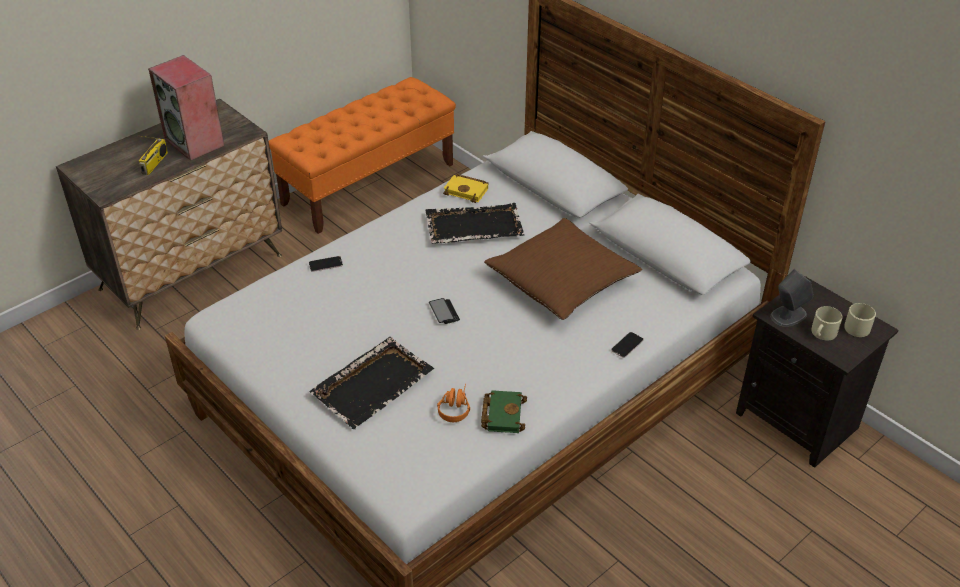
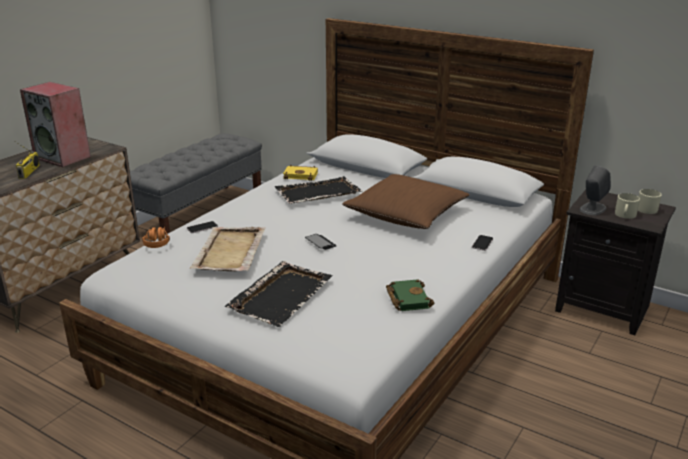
camera: 15 degrees left, 15 degrees down
orange bench [269,77,456,234] -> grey bench [130,133,262,235]
orange headphones [437,384,470,422] -> orange headphones moved to [142,226,170,248]
none -> beige tray [190,227,266,271]

